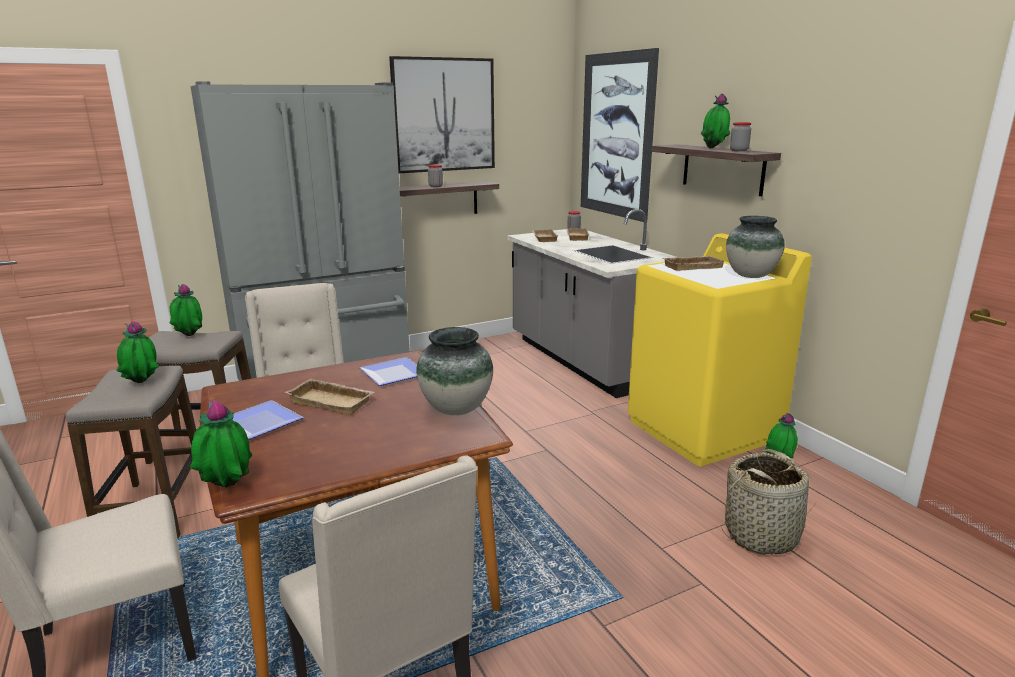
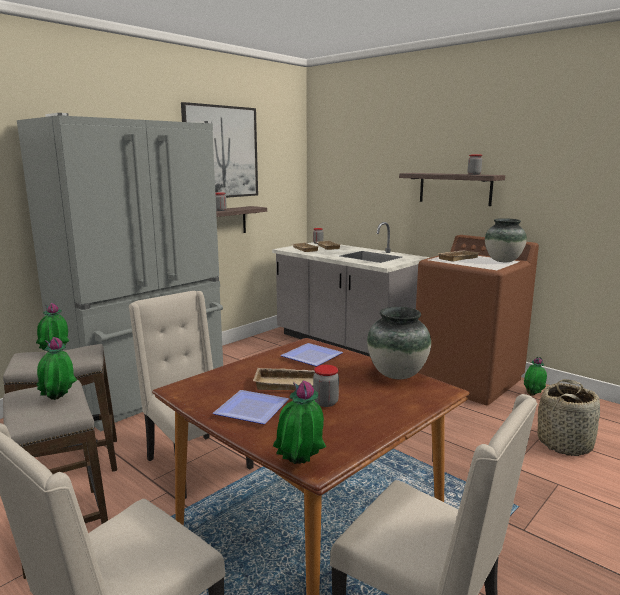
camera: 20 degrees left, 5 degrees down
picture [581,48,659,222] -> none
yellow washing machine [628,233,812,466] -> brown washing machine [416,235,539,405]
potted plant [701,93,730,148] -> none
none -> jar [313,365,339,407]

